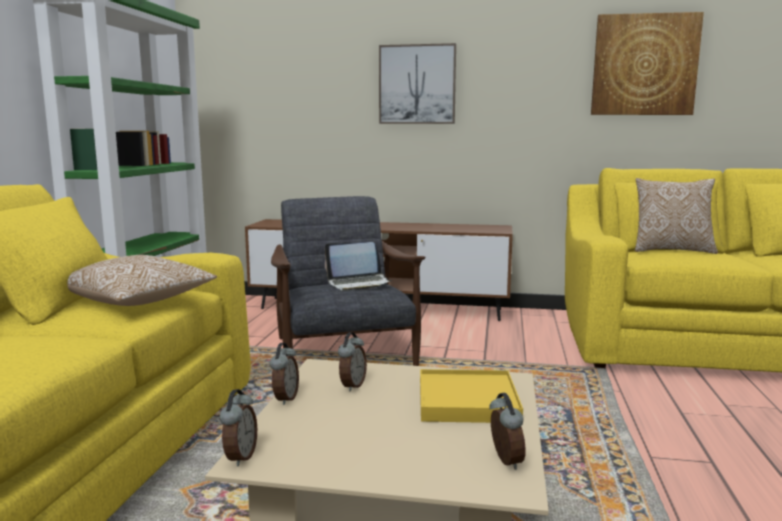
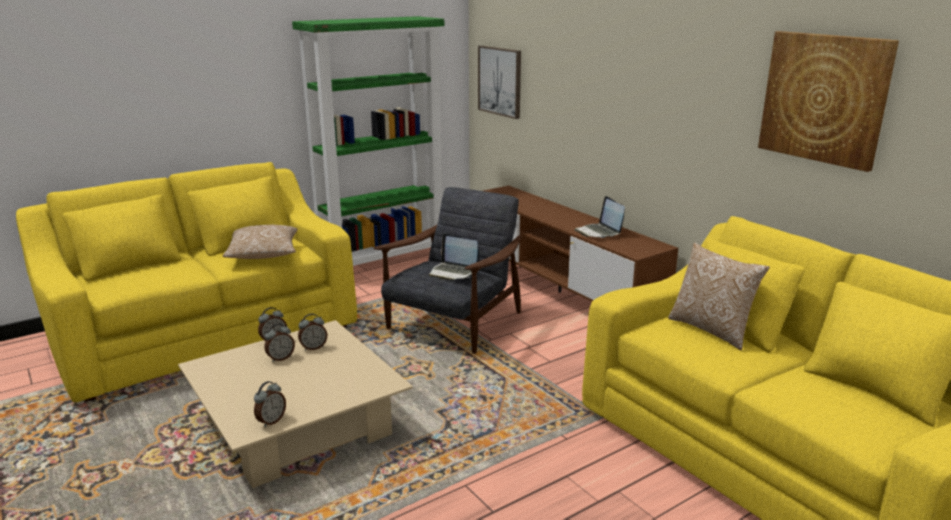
camera: 45 degrees right, 10 degrees up
alarm clock [220,389,257,467] -> alarm clock moved to [264,323,295,362]
picture [379,43,456,124] -> picture moved to [478,46,521,119]
yellow tray [420,369,523,423] -> none
none -> laptop [575,196,625,238]

